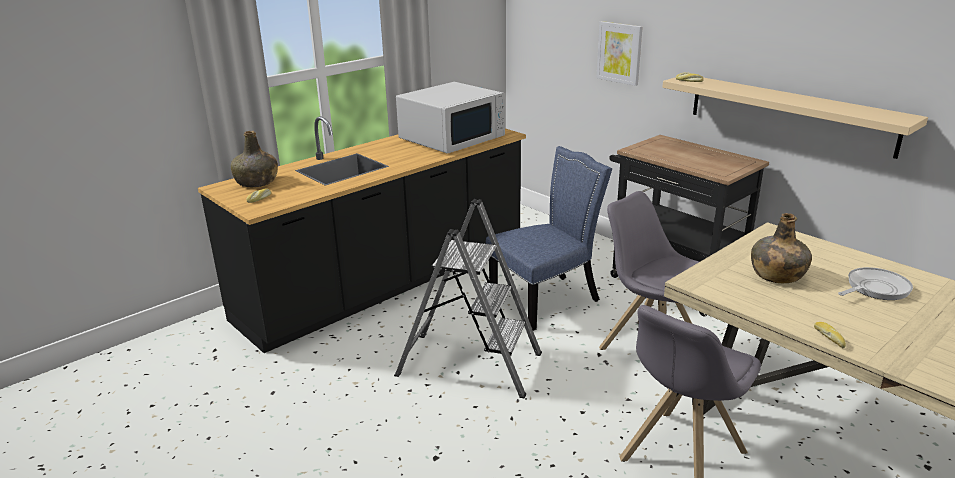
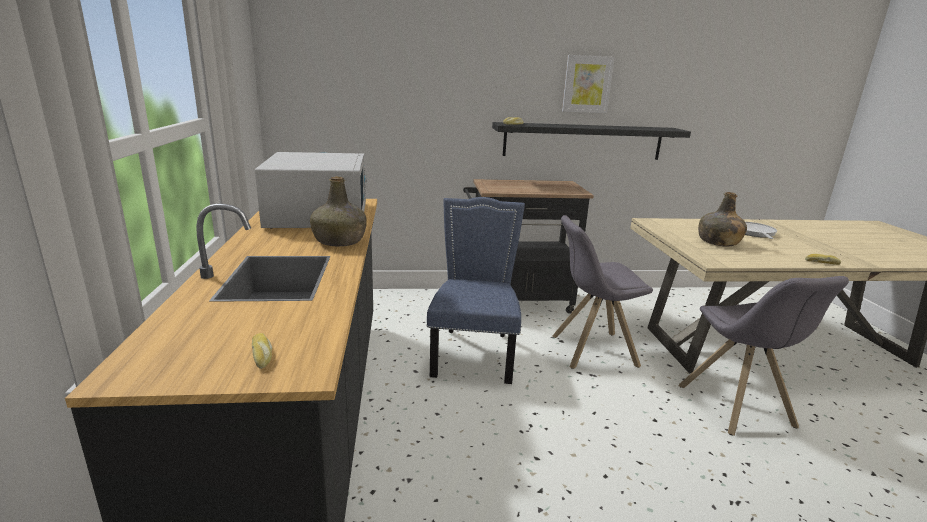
camera: 55 degrees left, 5 degrees down
green bottle [231,131,278,187] -> green bottle moved to [310,176,367,246]
grey step ladder [394,199,542,398] -> none
picture [596,21,643,86] -> picture moved to [562,55,615,113]
beige shelf [662,77,928,159] -> black shelf [492,122,691,160]

